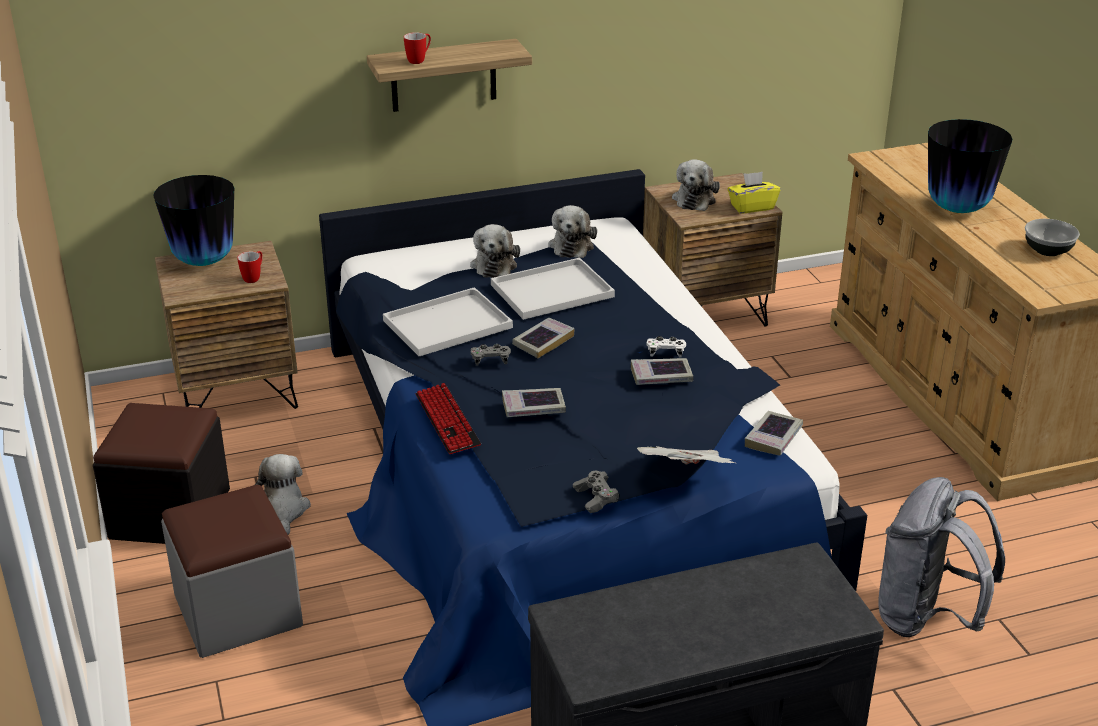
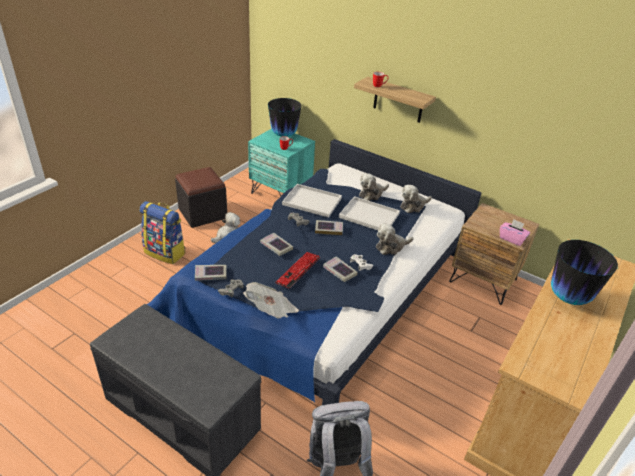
camera: 50 degrees right, 5 degrees up
brown nightstand [155,241,298,409] -> turquoise nightstand [248,129,315,196]
grey ottoman [161,485,303,658] -> backpack [139,201,186,264]
keyboard [415,383,481,454] -> keyboard moved to [275,252,320,288]
plush toy [672,159,720,211] -> plush toy moved to [376,223,414,255]
yellow tissue box [728,172,780,214] -> pink tissue box [500,219,530,246]
book [745,411,803,456] -> book moved to [195,265,227,281]
bowl [1025,219,1080,256] -> none

